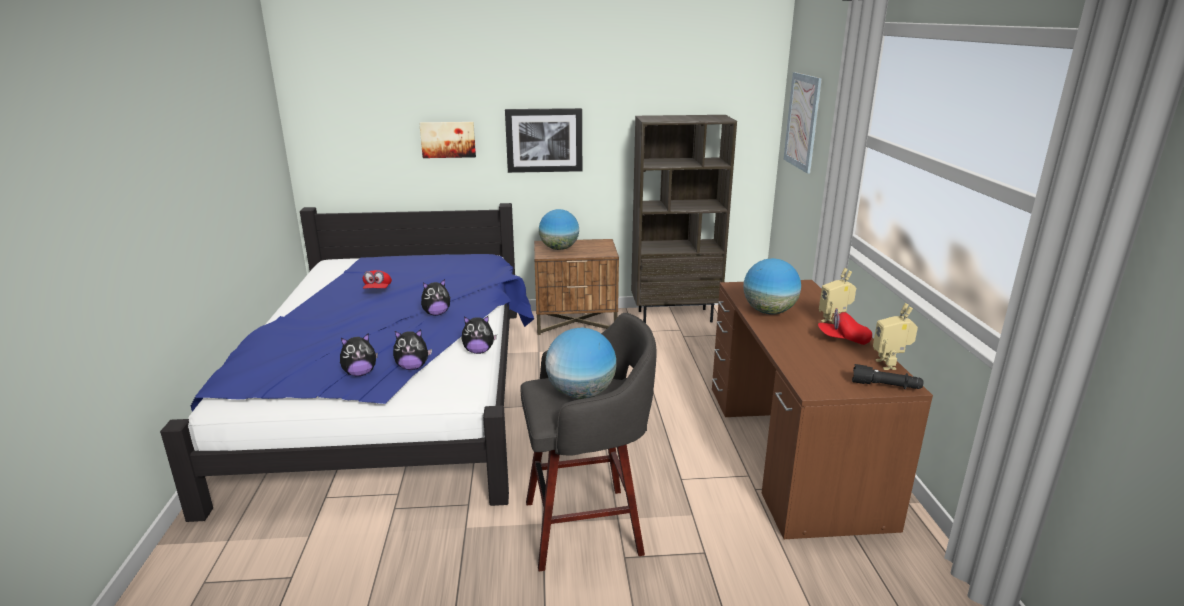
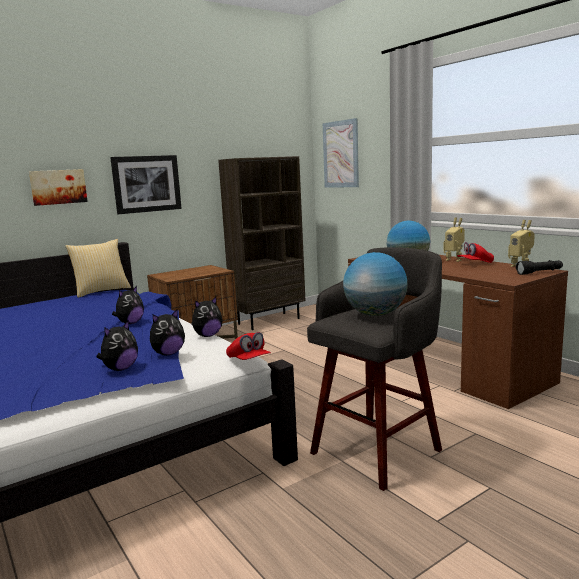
camera: 30 degrees left, 10 degrees down
red cap [363,270,392,289] -> red cap moved to [226,332,271,360]
globe [539,209,579,250] -> none
none -> pillow [65,239,131,298]

